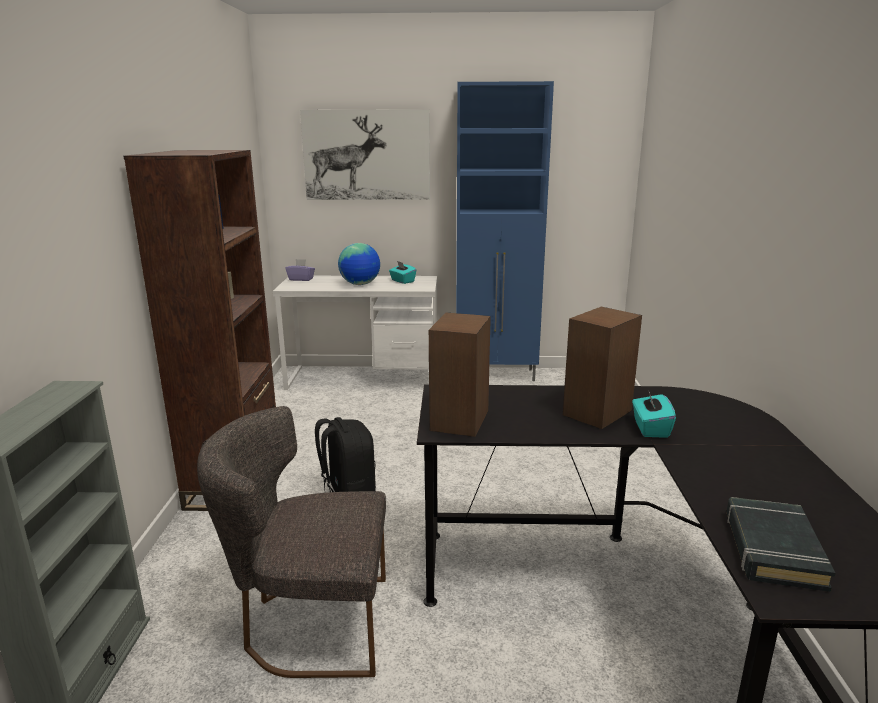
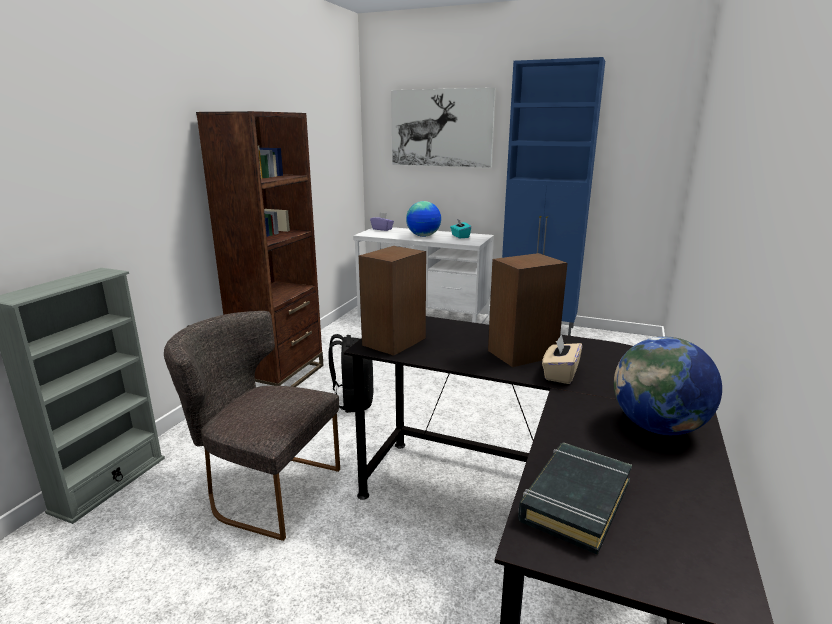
camera: 20 degrees right, 0 degrees up
turquoise tissue box [632,390,676,438] -> beige tissue box [542,334,582,384]
none -> globe [614,337,722,435]

